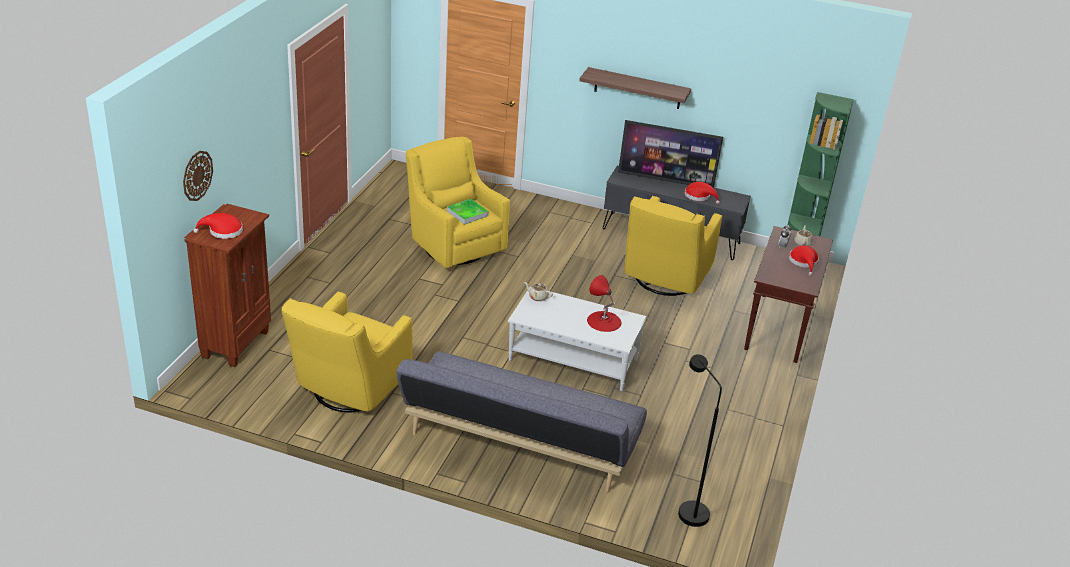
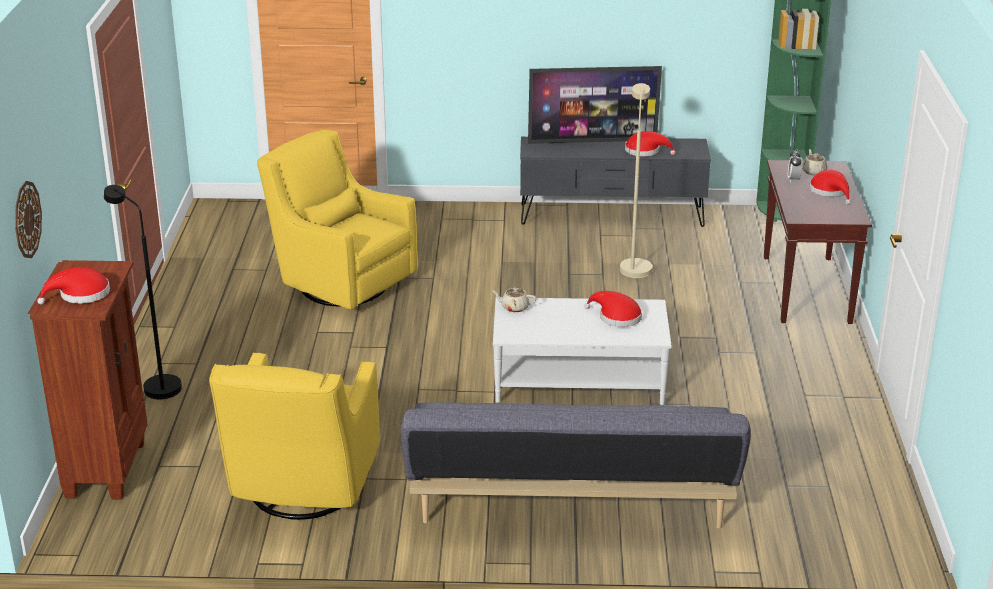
camera: 15 degrees left, 5 degrees down
tray [447,199,488,225] -> none
shelf [579,67,691,109] -> none
red table lamp [587,275,622,332] -> red hat [584,291,642,327]
yellow armchair [625,196,722,296] -> beige floor lamp [620,83,653,278]
black floor lamp [678,354,722,527] -> black floor lamp moved to [104,185,182,400]

